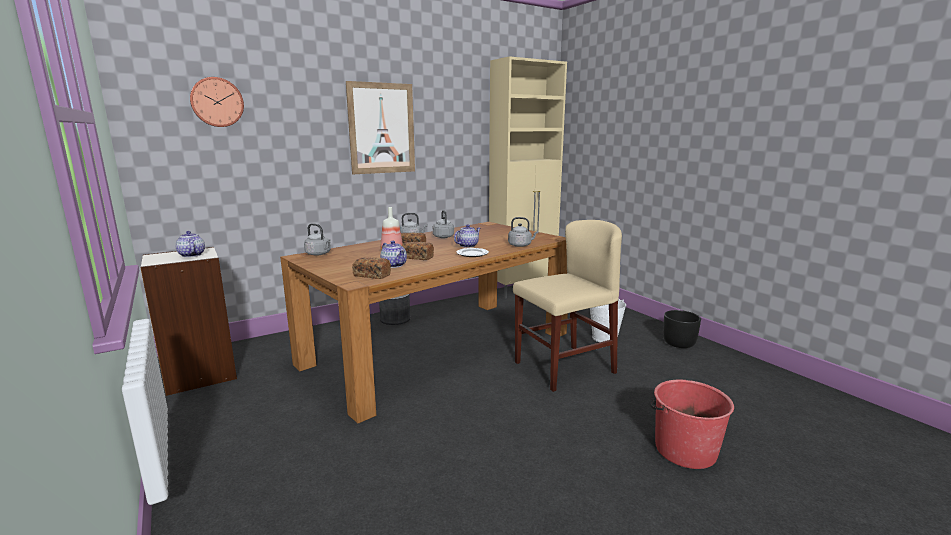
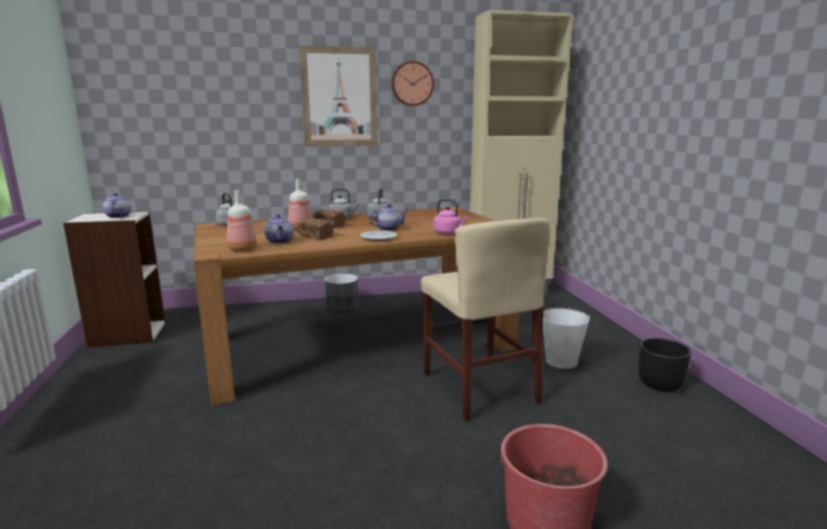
camera: 20 degrees right, 0 degrees up
wall clock [190,77,244,127] -> wall clock moved to [391,61,434,106]
bread [352,258,391,279] -> bottle [227,190,257,251]
grey kettle [508,217,539,247] -> pink kettle [434,199,468,235]
beige chair [513,220,622,392] -> beige chair turned 75 degrees clockwise [421,218,550,422]

